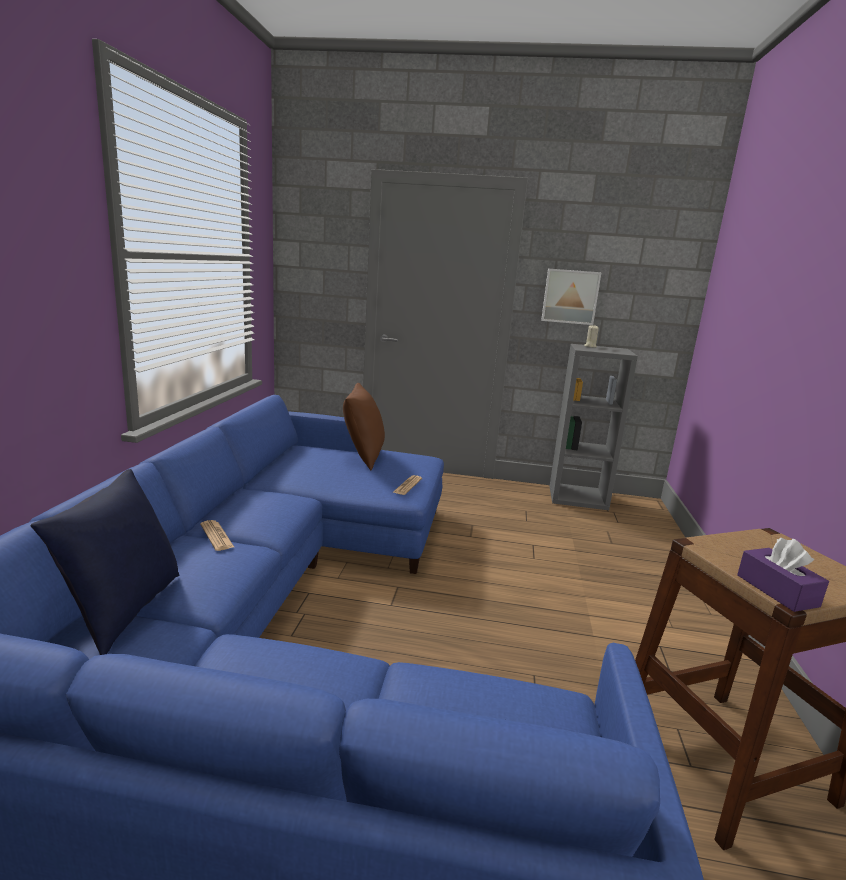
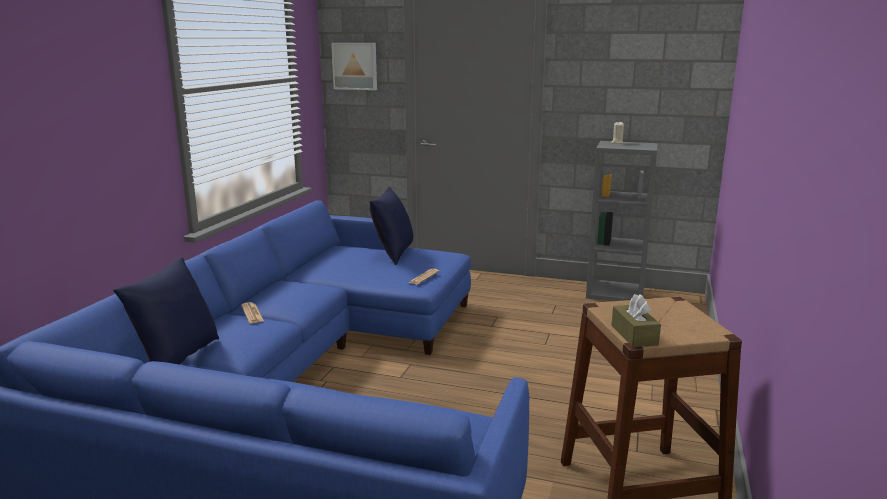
camera: 10 degrees right, 0 degrees up
brown pillow [343,383,385,470] -> blue pillow [369,187,413,265]
picture [541,269,602,325] -> picture moved to [331,43,377,90]
purple tissue box [737,538,829,612] -> brown tissue box [611,294,661,347]

